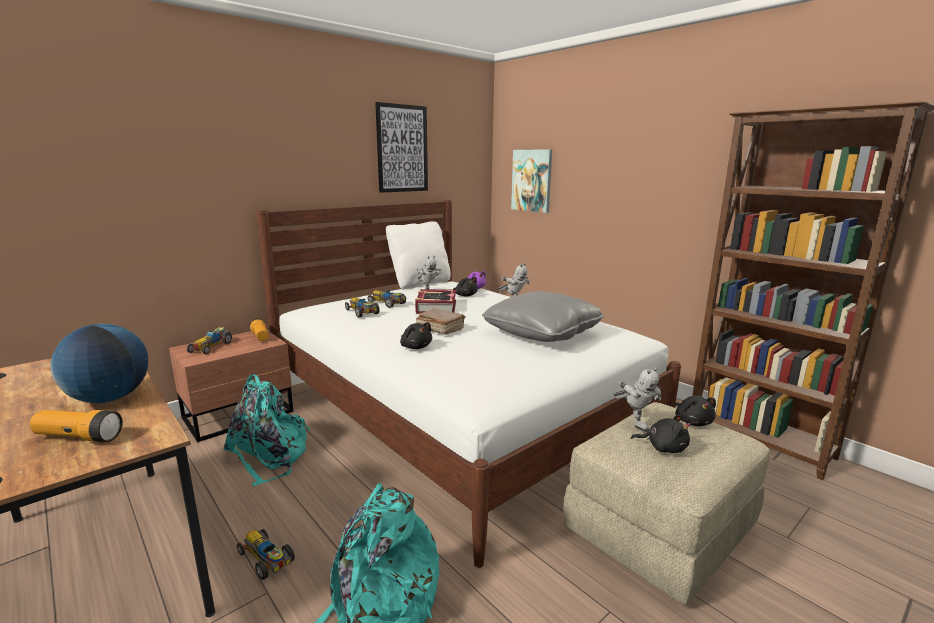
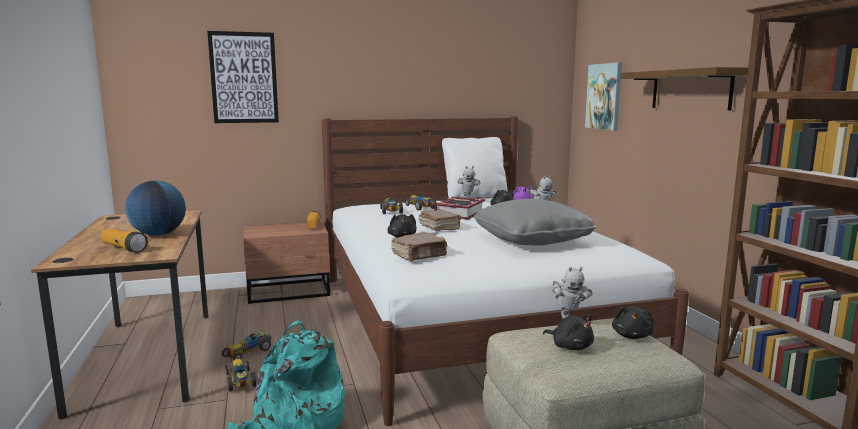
camera: 25 degrees right, 5 degrees down
toy car [187,327,232,354] -> toy car moved to [222,331,271,360]
turquoise backpack [224,374,311,486] -> none
picture [375,102,428,193] -> picture moved to [207,31,279,123]
none -> brown book [391,232,447,261]
none -> shelf [621,67,748,111]

